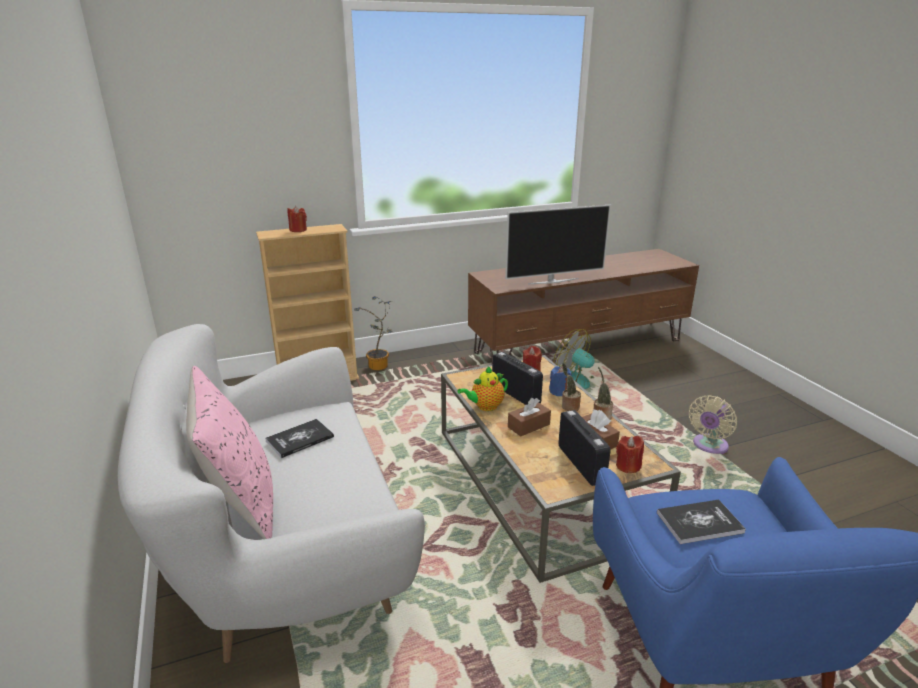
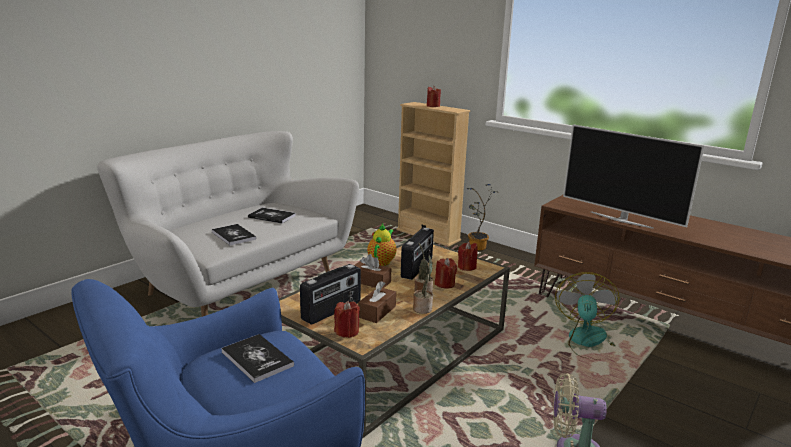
camera: 60 degrees right, 5 degrees down
pink pillow [186,366,273,539] -> none
teapot [458,366,508,411] -> teapot turned 75 degrees clockwise [367,224,397,266]
blue candle [549,366,572,396] -> red candle [435,258,457,289]
none -> book [212,224,256,246]

